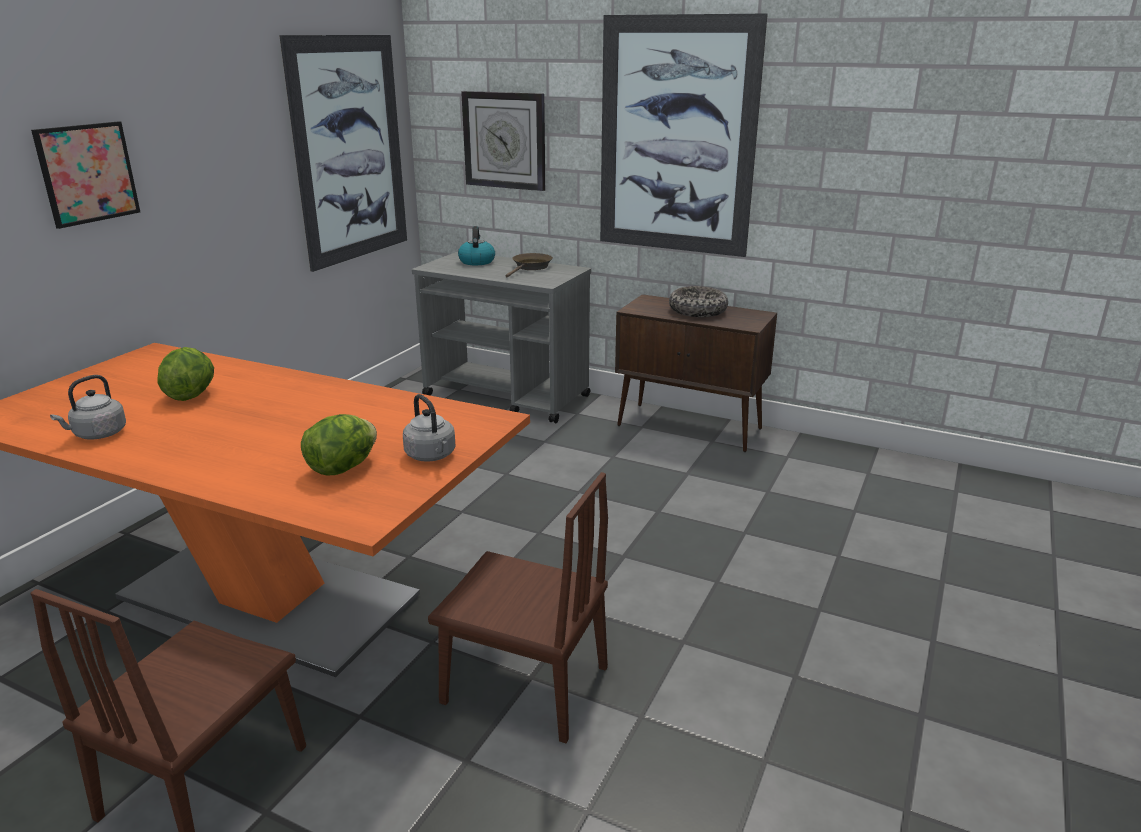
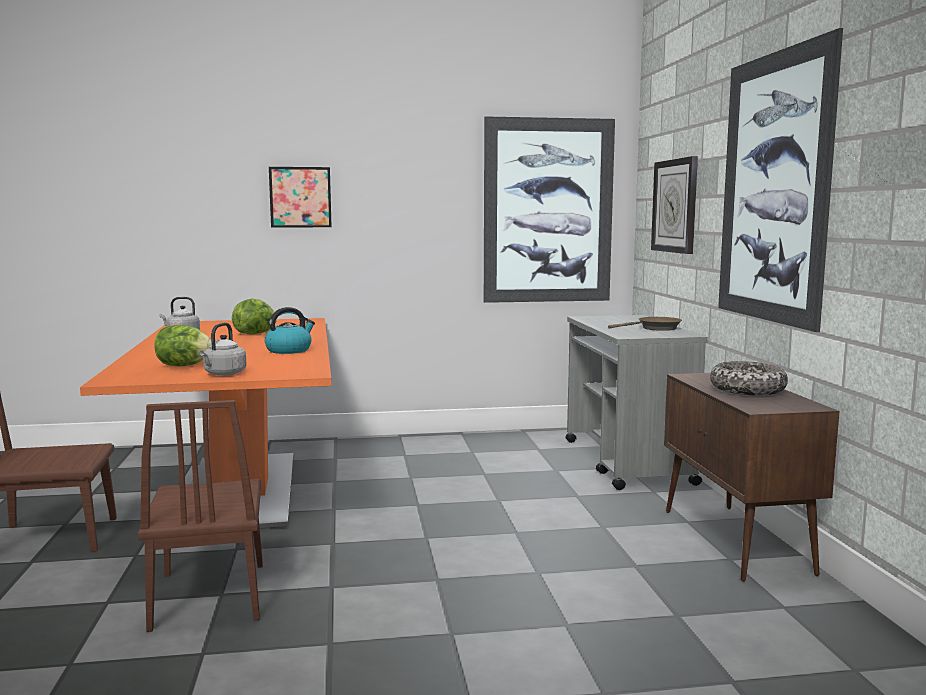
camera: 55 degrees right, 15 degrees down
kettle [458,226,495,265] -> kettle moved to [265,307,315,354]

